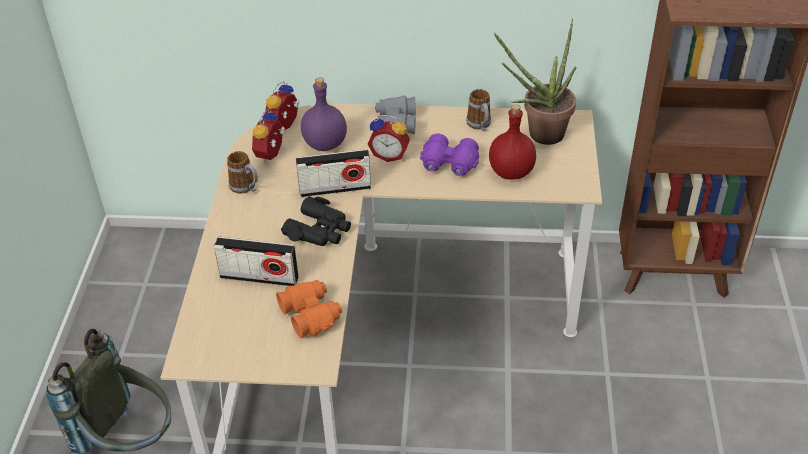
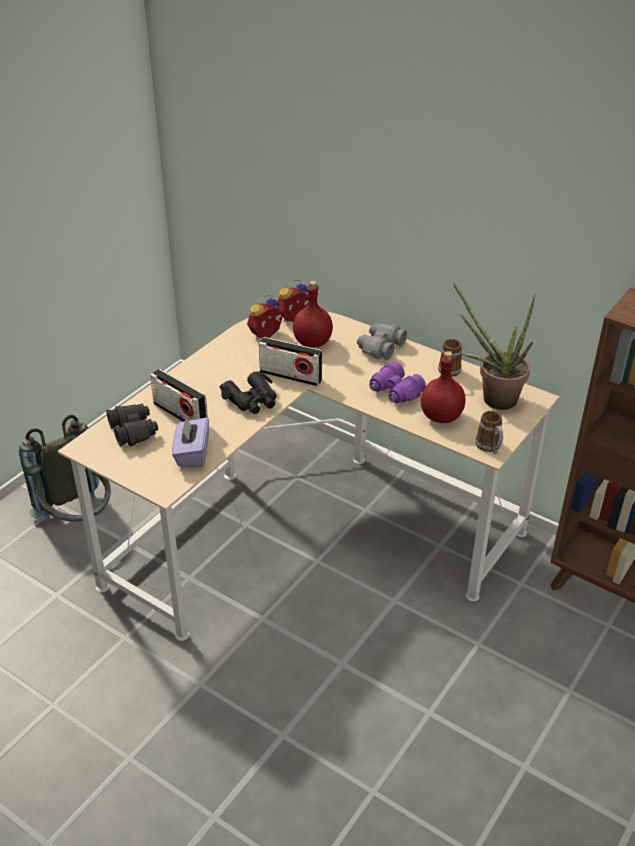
camera: 30 degrees right, 5 degrees down
mug [227,151,258,194] -> mug moved to [475,411,503,454]
orange binoculars [276,280,342,338] -> purple tissue box [172,417,209,467]
purple bottle [301,78,347,151] -> red bottle [293,281,333,348]
alarm clock [368,115,410,162] -> none
none -> black binoculars [106,404,158,447]

